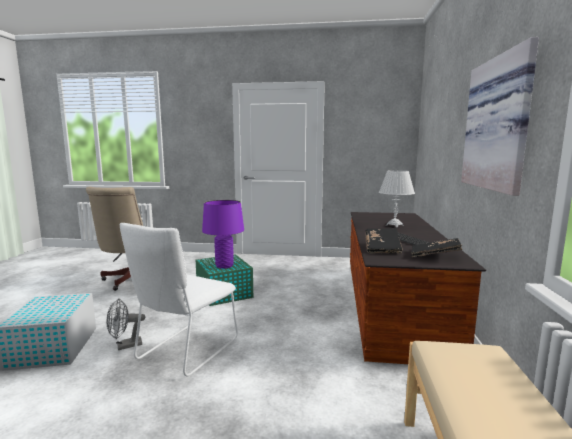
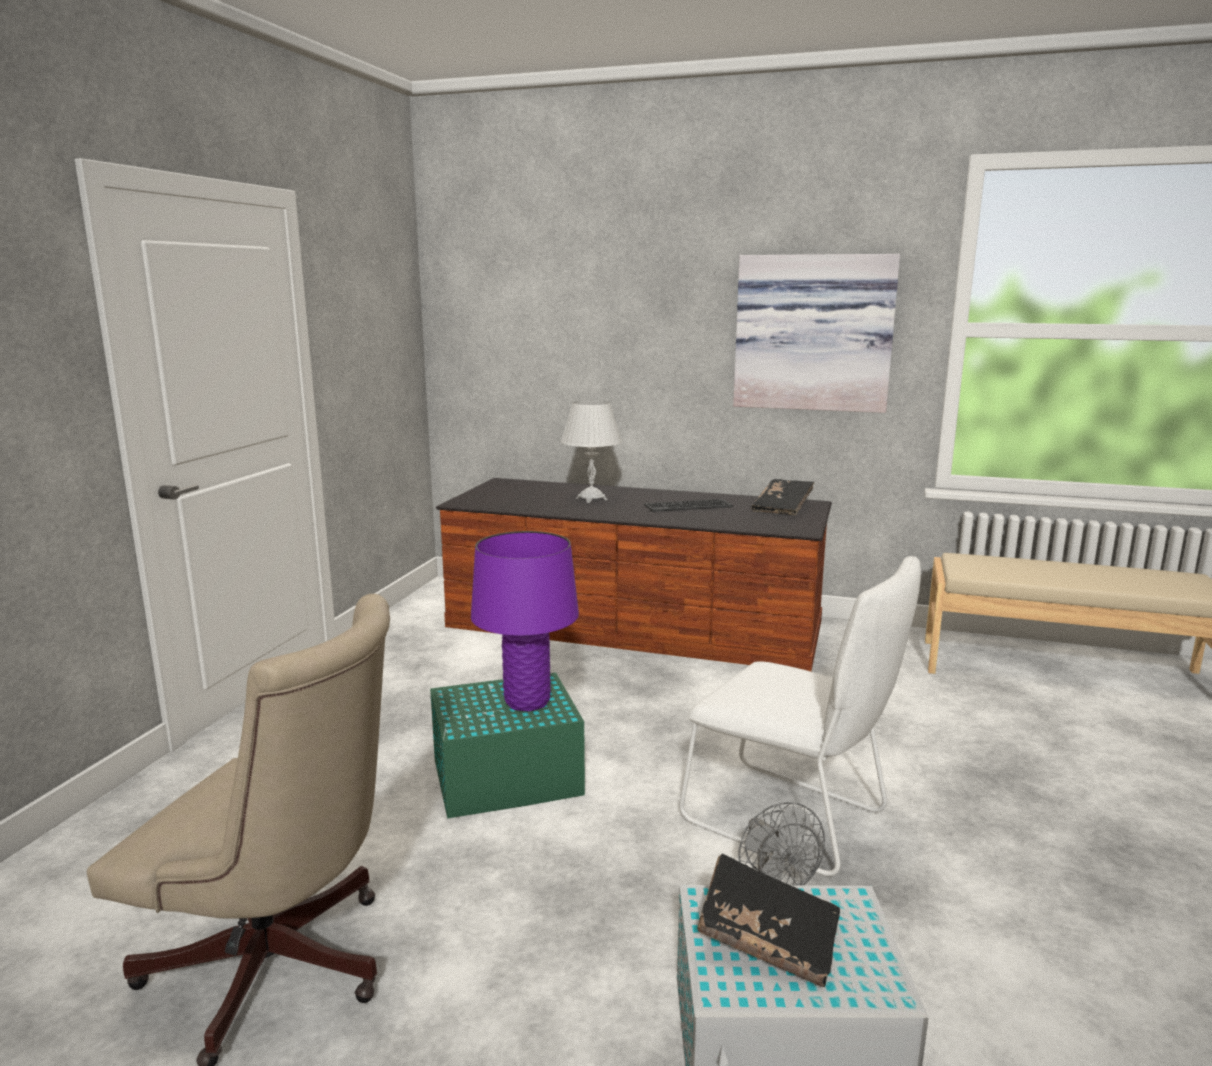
camera: 80 degrees left, 5 degrees up
black book [365,228,403,253] -> black book moved to [697,854,840,987]

